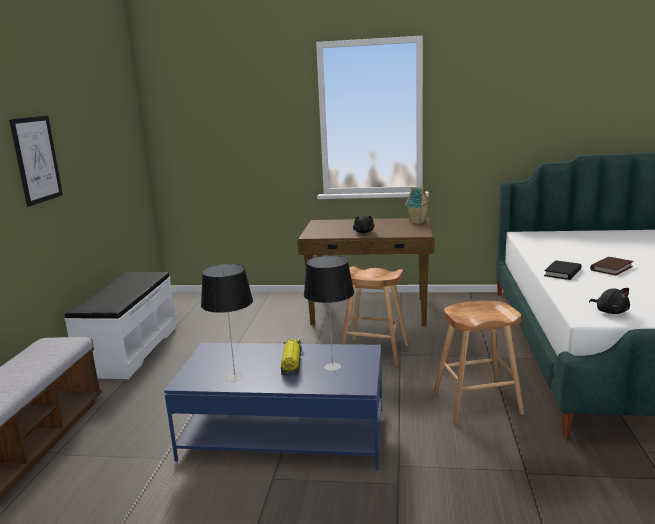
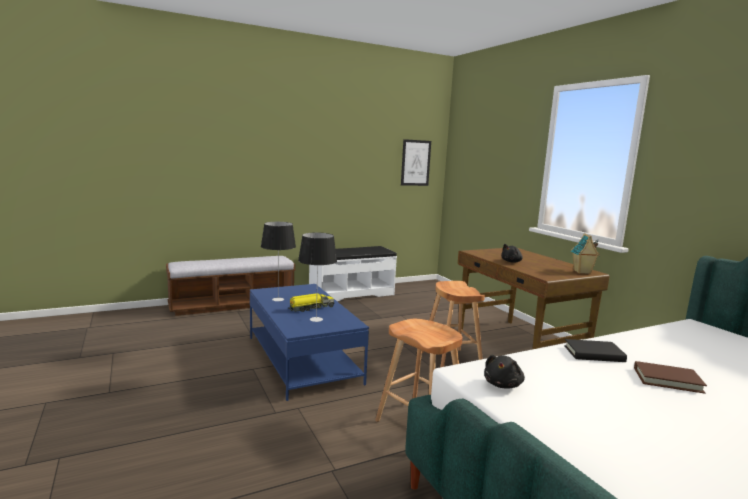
camera: 55 degrees right, 5 degrees down
picture [9,116,63,207] -> picture moved to [401,139,431,186]

